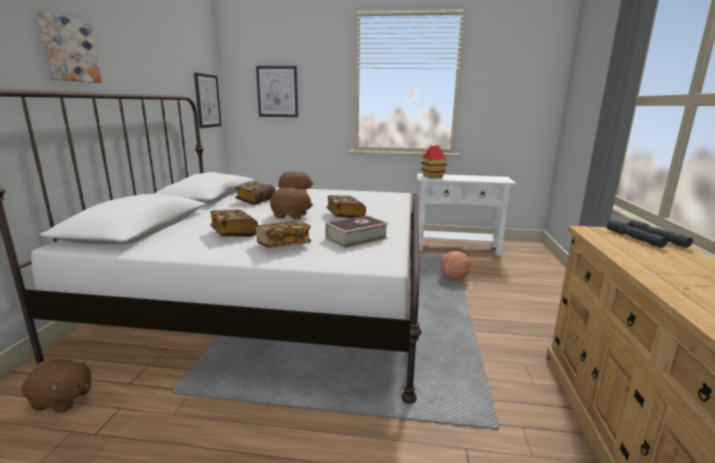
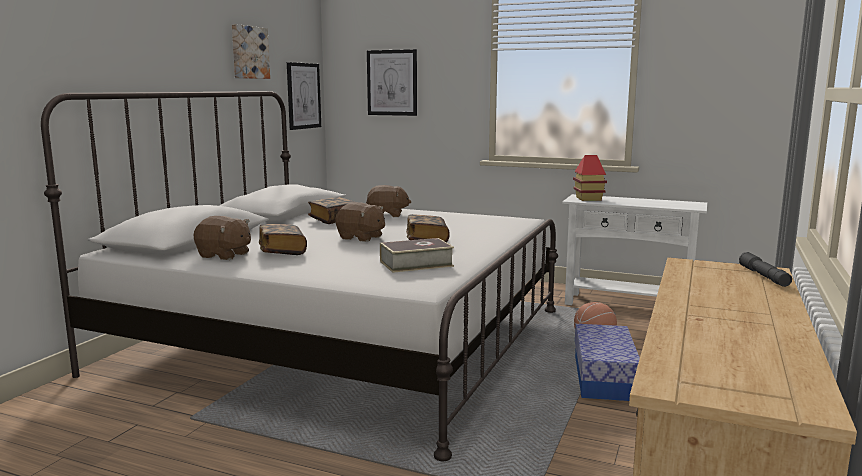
camera: 15 degrees right, 5 degrees down
brown plush toy [21,358,91,413] -> brown plush toy moved to [193,216,251,260]
picture [37,11,102,83] -> picture moved to [232,24,270,79]
book [256,221,311,248] -> none
grey flashlight [607,219,668,248] -> none
none -> storage box [575,324,640,401]

